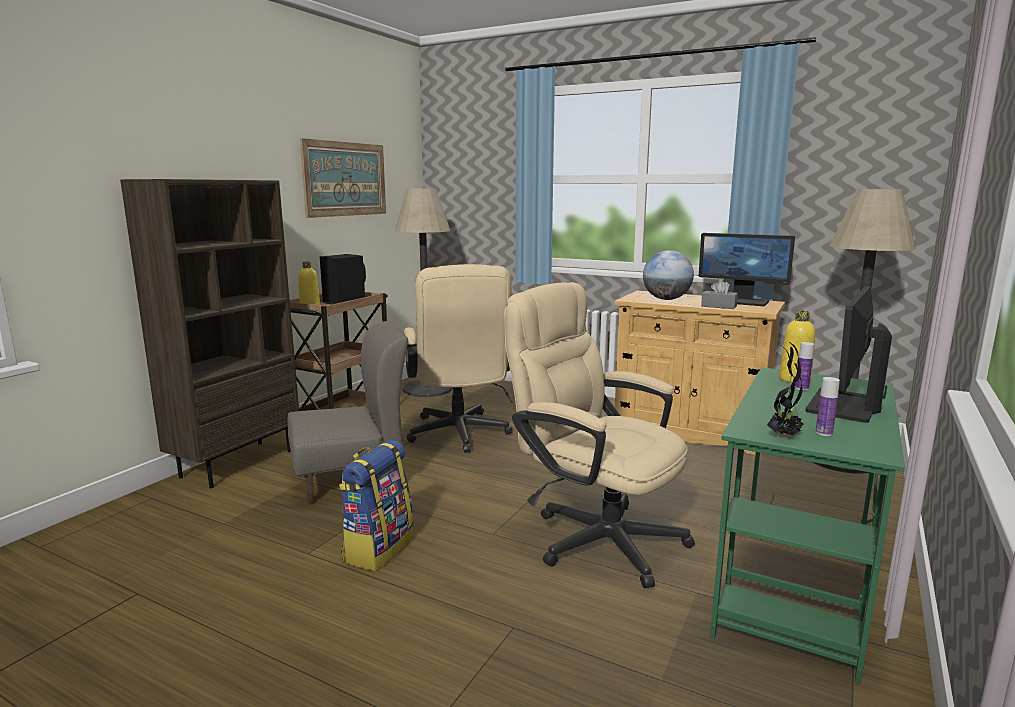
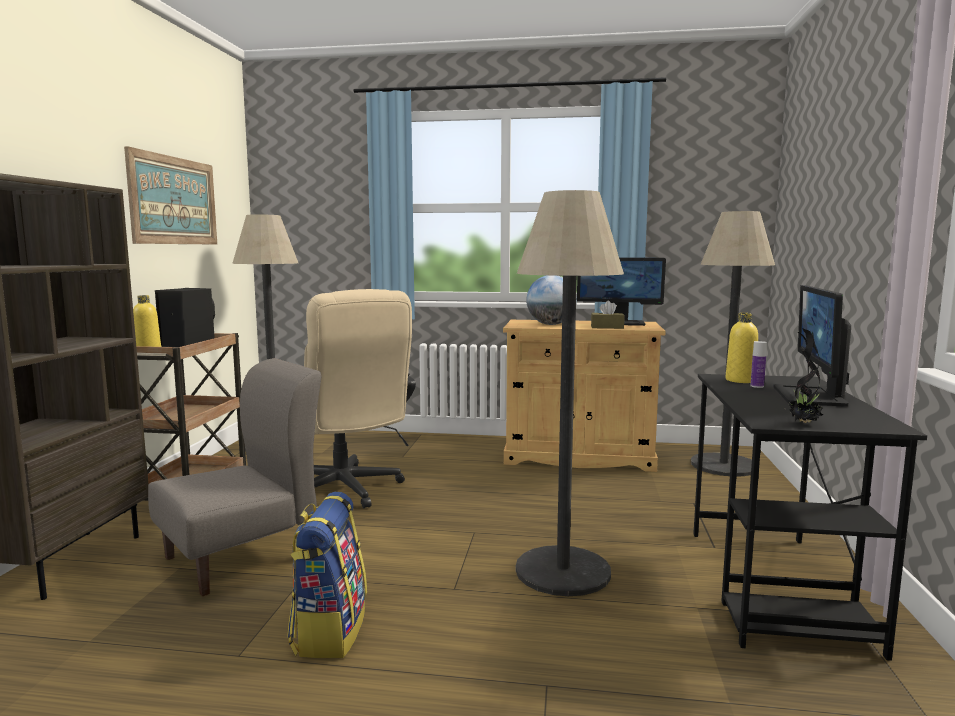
camera: 20 degrees left, 5 degrees down
beige office chair [504,282,695,588] -> floor lamp [516,190,624,596]
grey tissue box [701,280,738,309] -> brown tissue box [591,301,625,329]
green desk [710,367,905,684] -> black desk [693,374,927,661]
bottle [816,377,840,436] -> none

